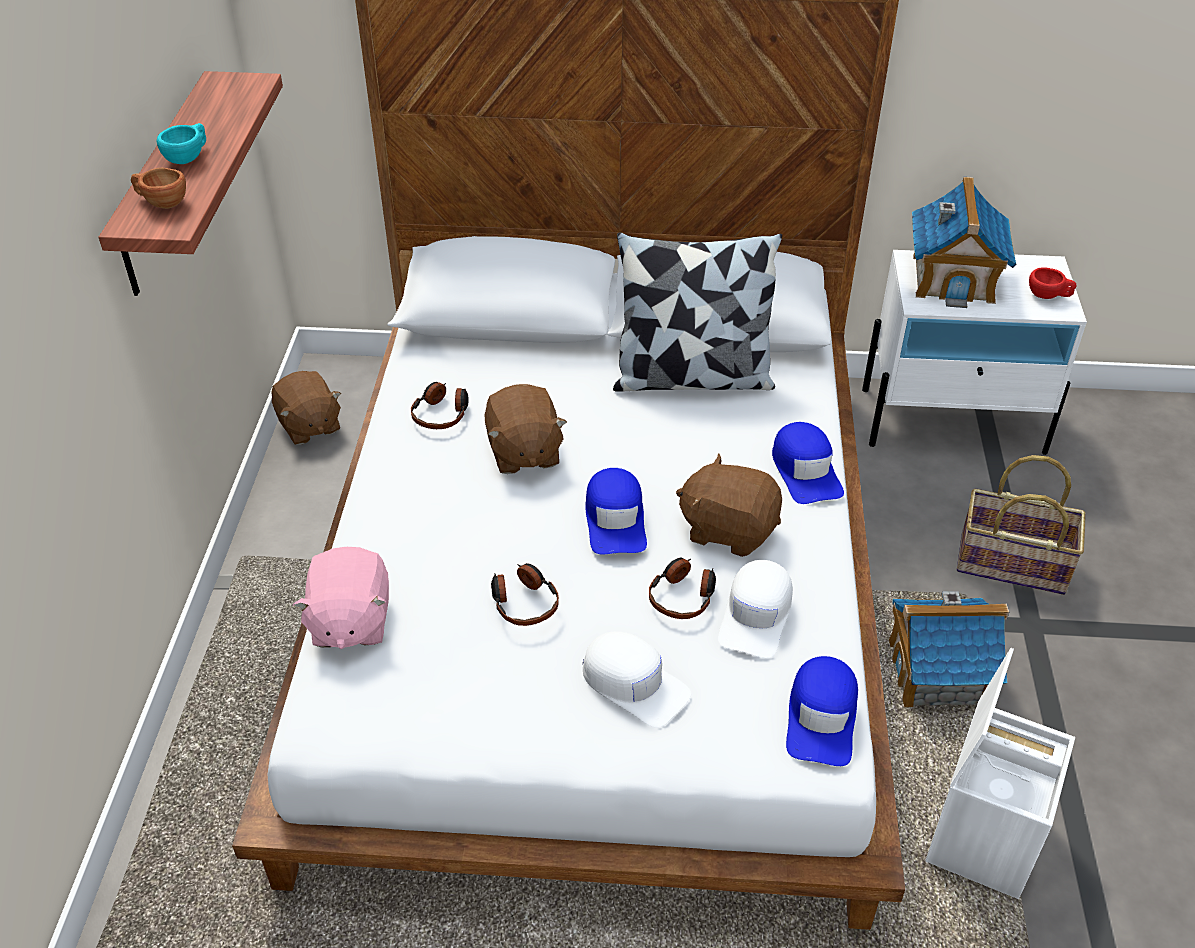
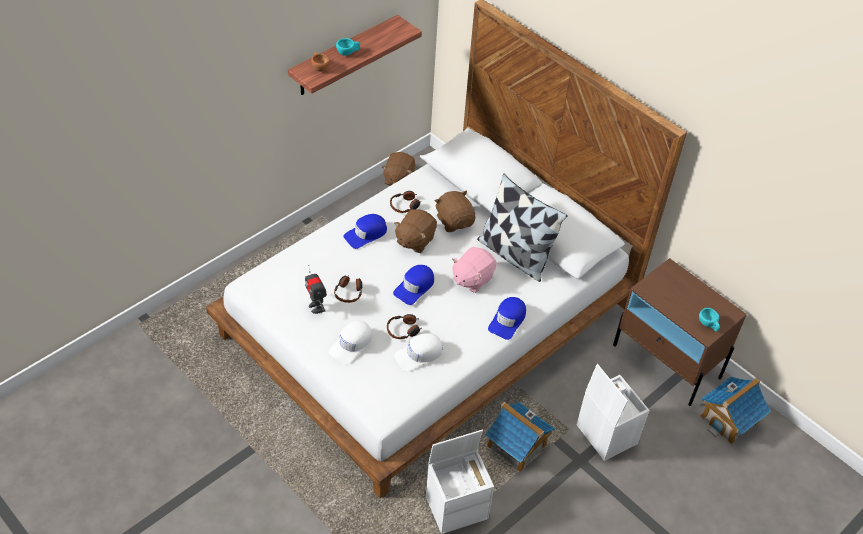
camera: 40 degrees right, 5 degrees up
pink plush toy [293,547,389,649] -> pink plush toy moved to [452,247,497,293]
white cap [583,631,691,728] -> white cap turned 45 degrees clockwise [329,321,372,364]
brown plush toy [676,454,782,557] -> brown plush toy moved to [435,190,475,232]
blue cap [786,656,858,766] -> blue cap moved to [344,214,387,249]
white nightstand [862,250,1087,455] -> brown nightstand [613,258,747,406]
toy house [912,177,1016,308] -> toy house moved to [700,376,771,445]
basket [957,455,1086,595] -> white storage box [577,364,650,461]
red cup [1029,267,1077,299] -> turquoise cup [699,308,720,331]
none -> toy robot [305,265,327,314]

